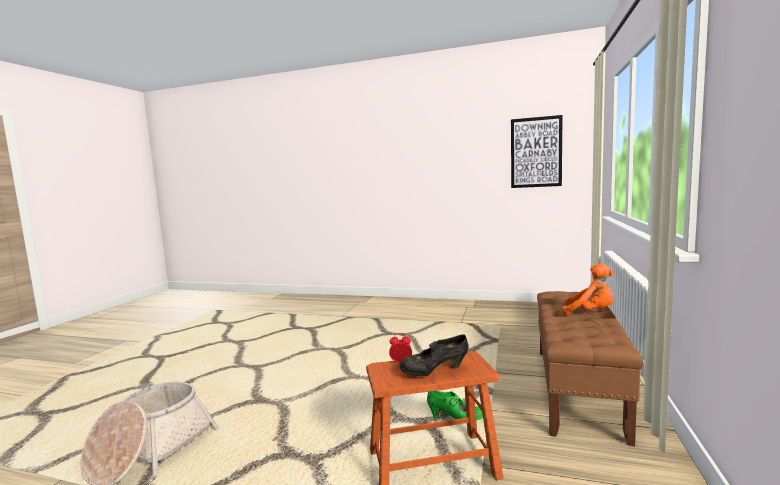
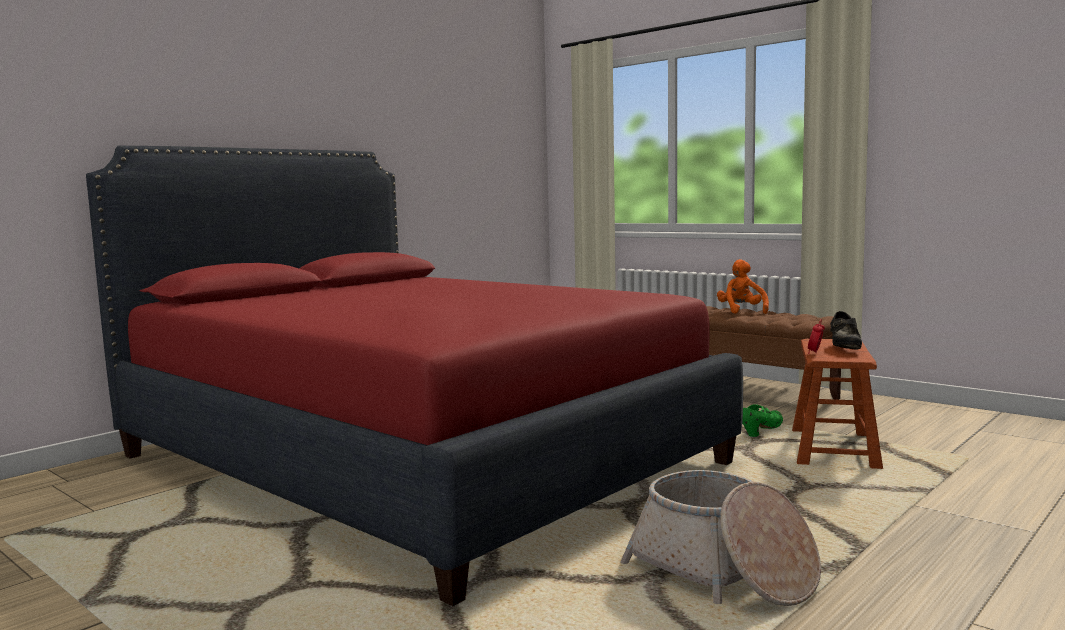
camera: 65 degrees left, 0 degrees up
picture [511,115,563,188] -> none
orange plush toy [562,263,614,316] -> orange plush toy turned 60 degrees counterclockwise [717,259,769,314]
none -> red bed [86,146,743,606]

